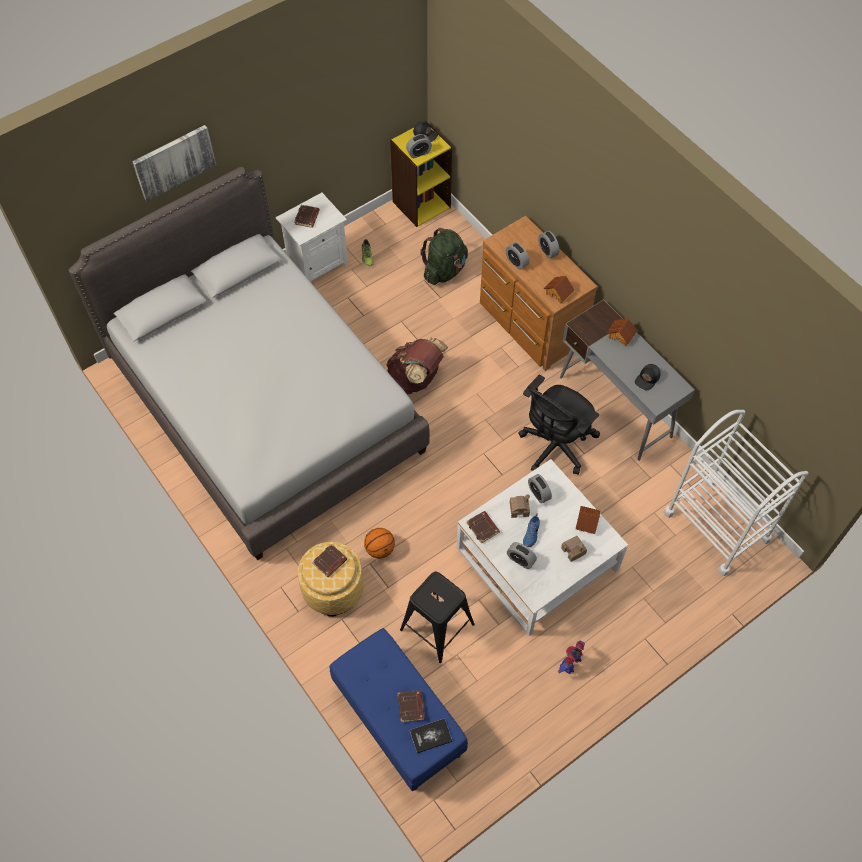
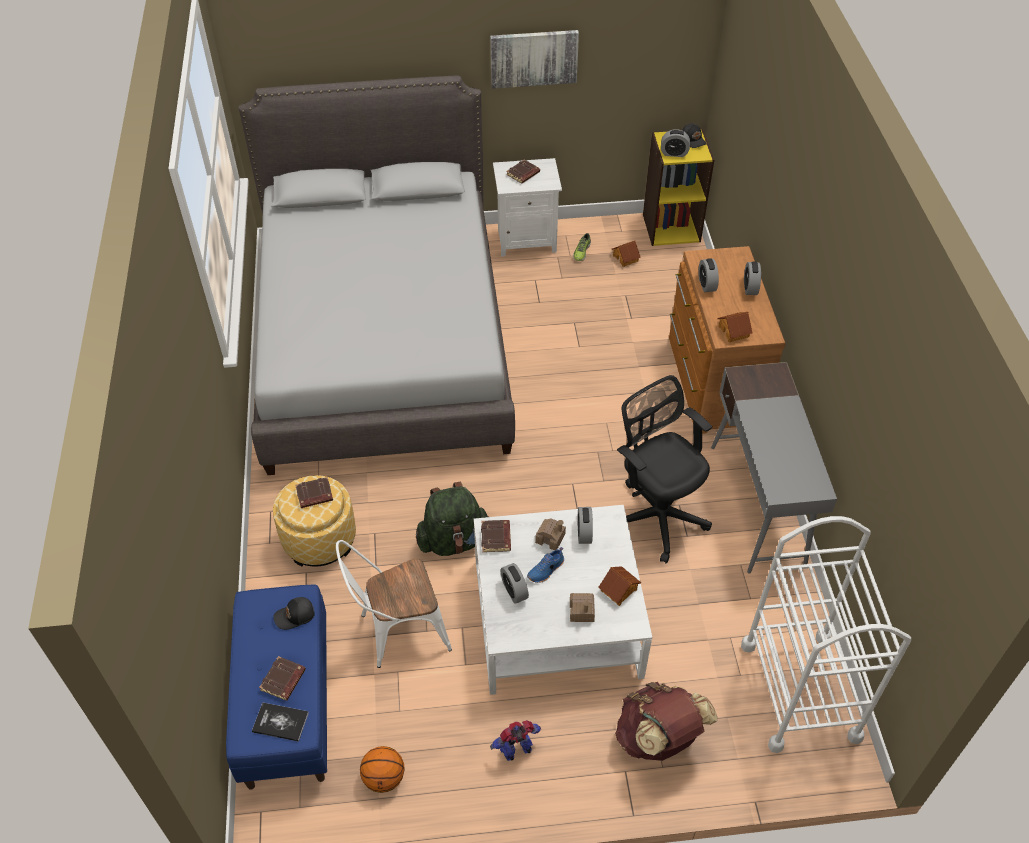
camera: 30 degrees right, 10 degrees down
picture [132,125,216,201] -> picture moved to [490,30,579,89]
basketball [364,528,395,558] -> basketball moved to [360,746,405,793]
brown backpack [386,338,448,395] -> brown backpack moved to [615,682,717,761]
black stool [400,572,475,663] -> white chair [336,540,452,668]
green backpack [420,228,468,285] -> green backpack moved to [416,481,489,556]
black office chair [518,375,600,475] -> black office chair turned 75 degrees clockwise [617,375,712,563]
toy house [607,318,637,346] -> toy house moved to [612,241,641,267]
black cap [635,364,661,391] -> black cap moved to [273,597,315,630]

